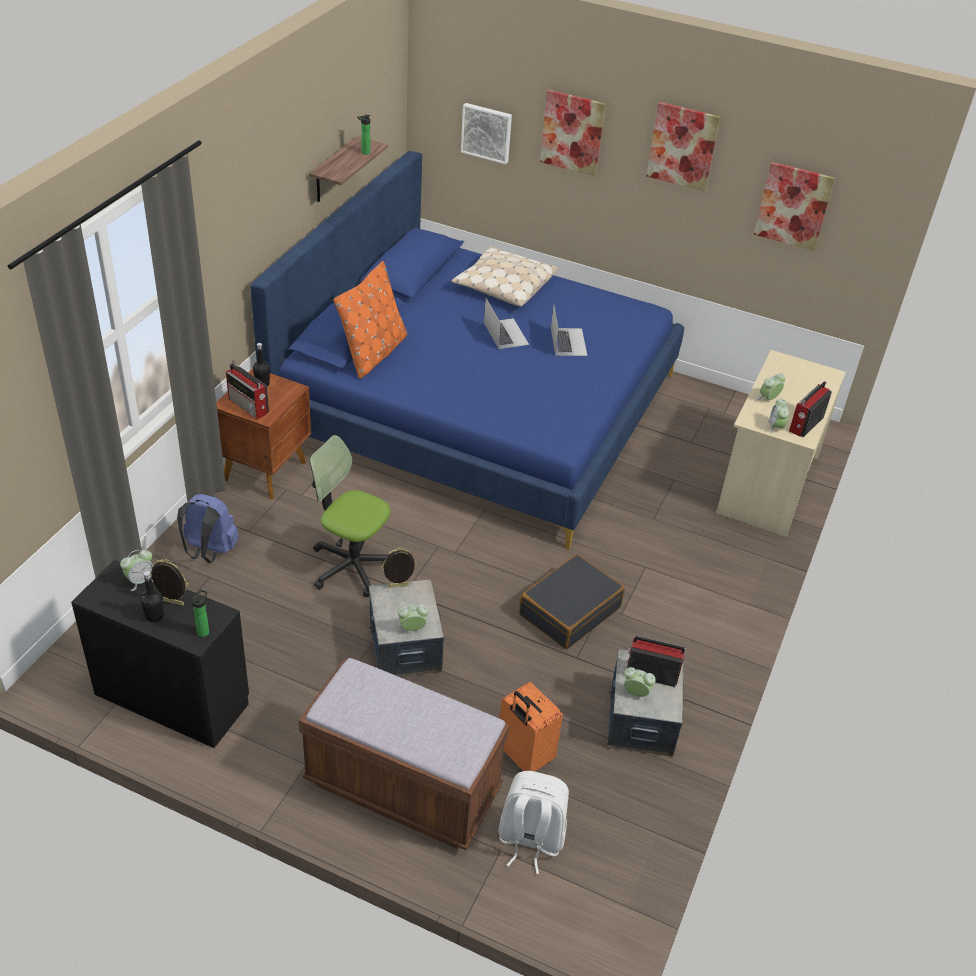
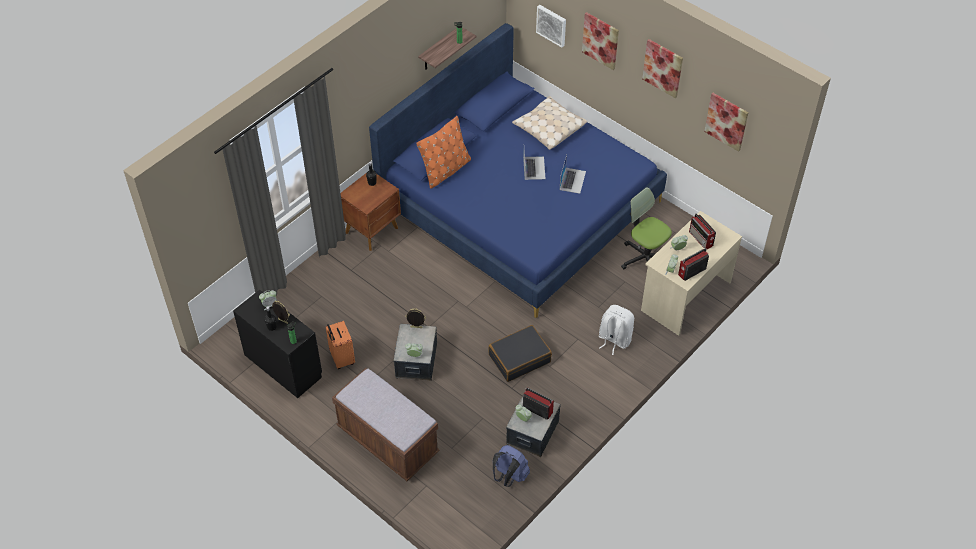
camera: 20 degrees right, 10 degrees up
blue backpack [177,494,239,563] -> blue backpack moved to [493,445,530,487]
radio [226,364,269,419] -> radio moved to [689,214,716,250]
office chair [310,435,391,597] -> office chair moved to [621,187,672,269]
white backpack [498,771,569,874] -> white backpack moved to [598,305,634,355]
orange suitcase [499,682,563,771] -> orange suitcase moved to [326,321,355,369]

